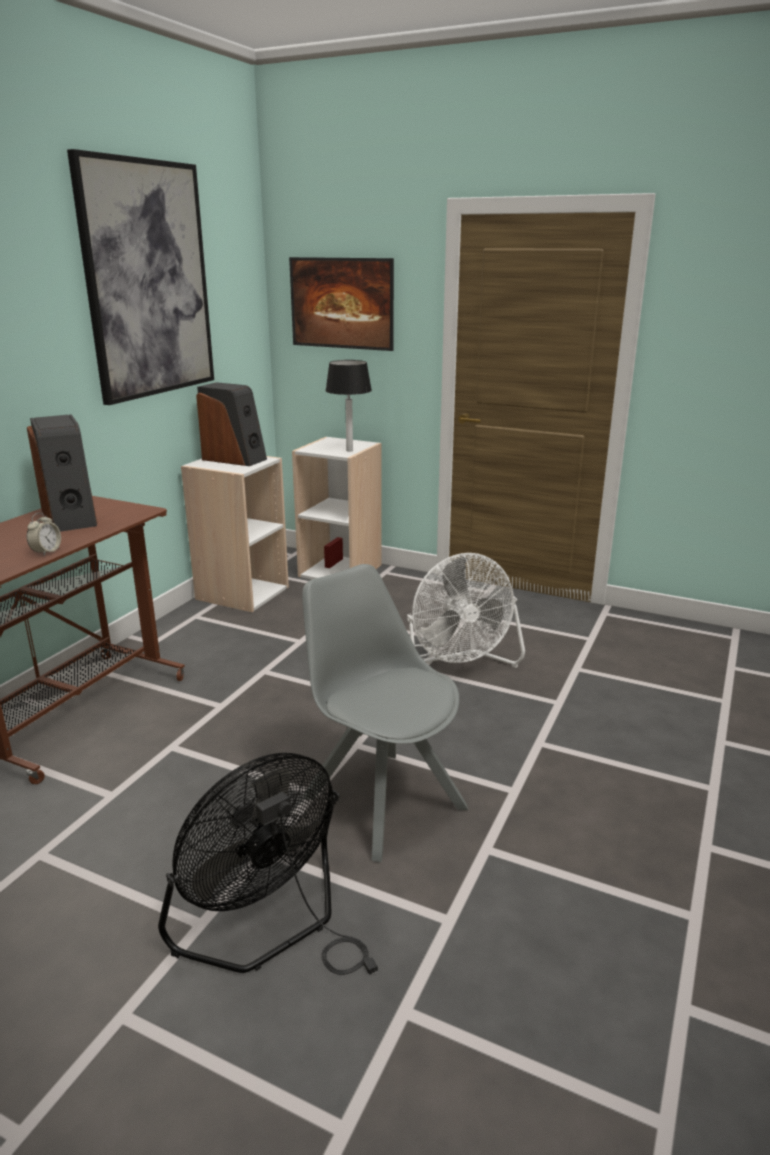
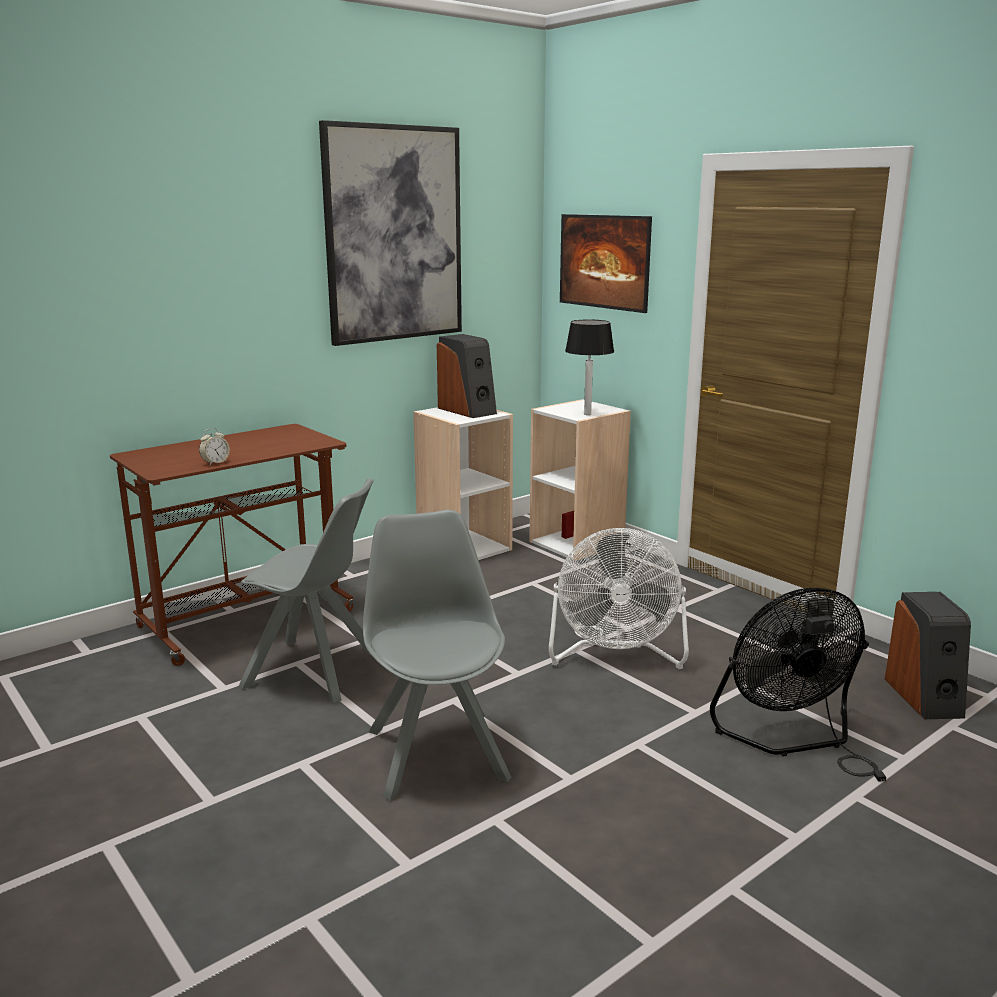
camera: 25 degrees right, 5 degrees down
speaker [27,414,97,532] -> speaker moved to [885,592,971,719]
black fan [158,753,378,975] -> black fan moved to [710,588,886,781]
none -> grey chair [239,478,374,703]

